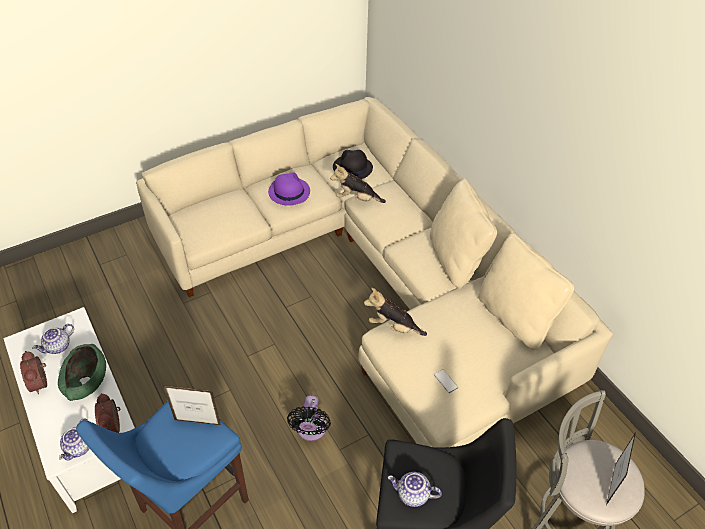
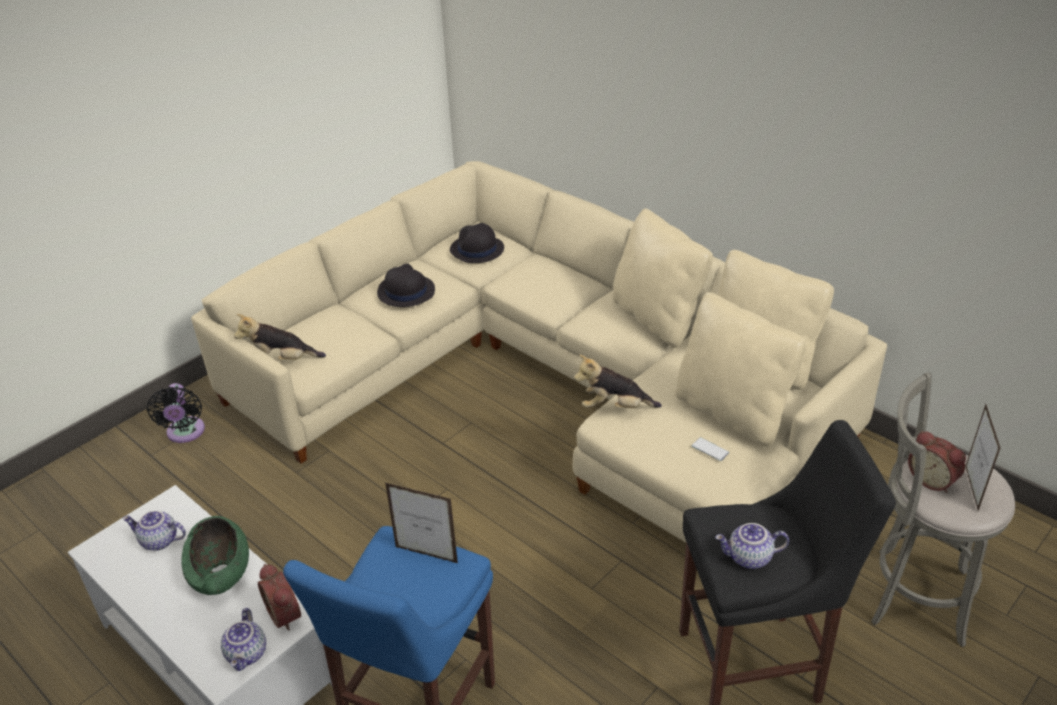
camera: 15 degrees left, 10 degrees down
alarm clock [20,351,47,394] -> alarm clock moved to [908,431,966,493]
teapot [32,324,74,354] -> teapot turned 75 degrees clockwise [122,511,186,551]
picture frame [163,386,221,425] -> picture frame turned 150 degrees counterclockwise [385,483,458,563]
purple hat [268,172,310,205] -> black hat [377,263,435,307]
black fan [287,395,331,441] -> black fan moved to [147,383,205,443]
plush toy [330,164,386,203] -> plush toy moved to [234,314,326,361]
none -> beige pillow [675,292,807,447]

